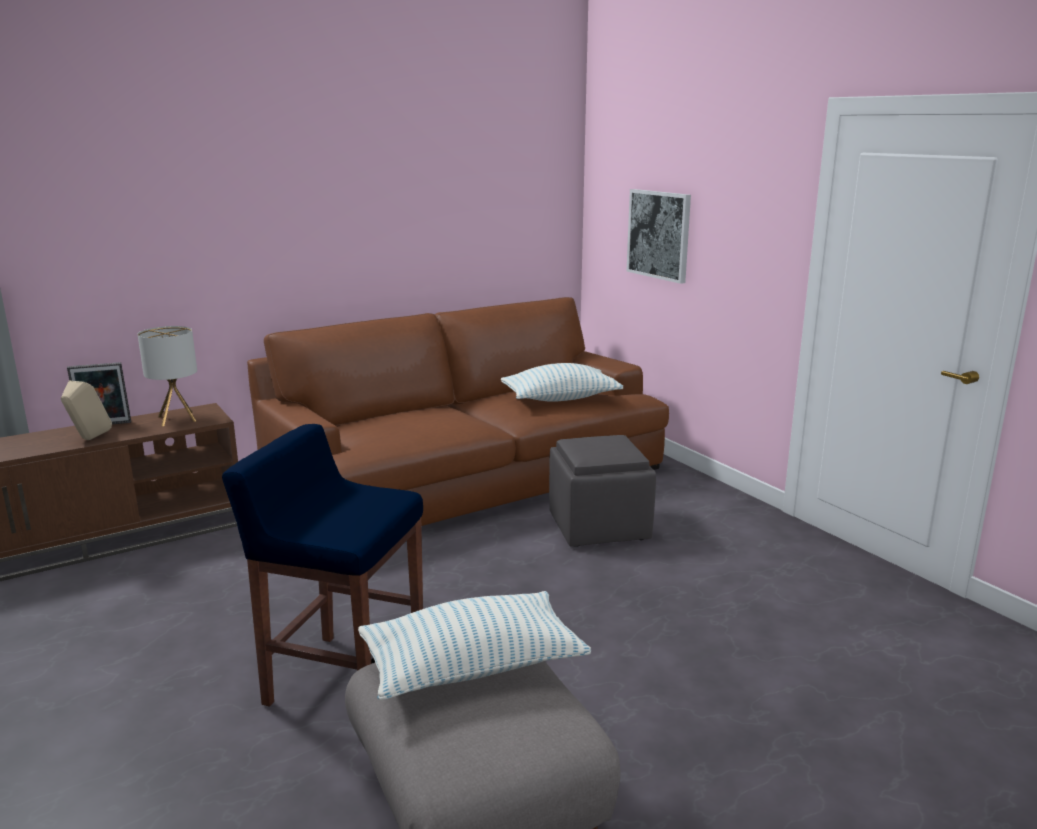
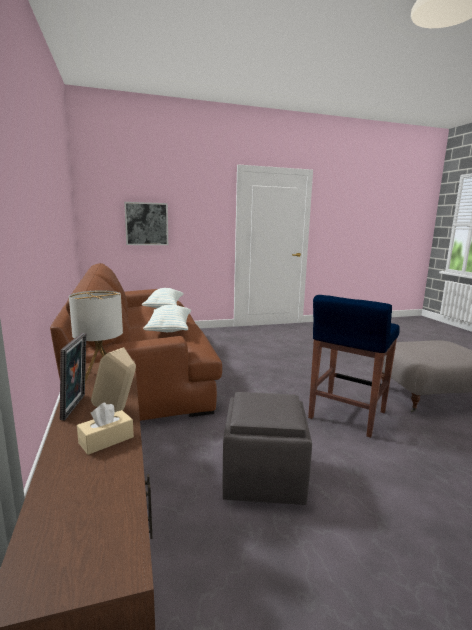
camera: 75 degrees left, 5 degrees down
pillow [358,591,591,701] -> pillow moved to [143,305,191,332]
grey ottoman [549,435,656,547] -> grey ottoman moved to [223,392,312,505]
none -> beige tissue box [77,402,134,455]

